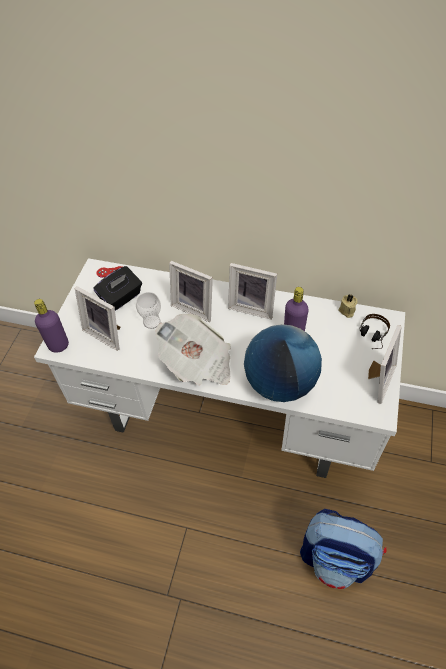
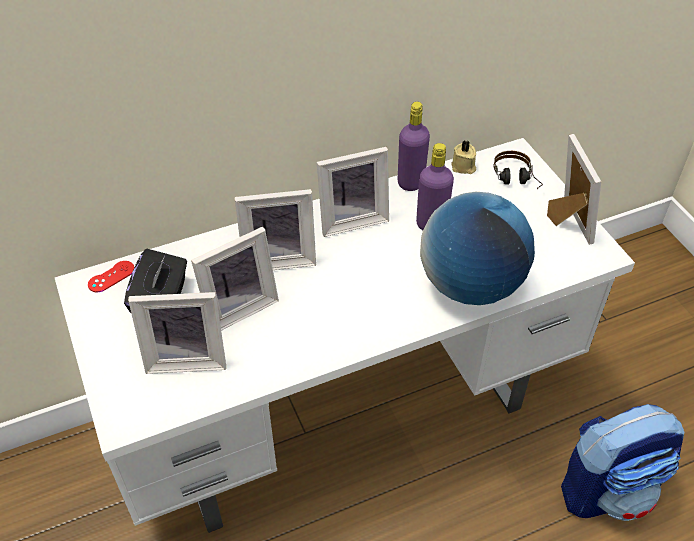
camera: 40 degrees left, 5 degrees down
purple bottle [34,299,69,353] -> purple bottle moved to [398,102,430,191]
cup [136,292,161,329] -> picture frame [191,227,279,331]
newspaper [156,314,231,385] -> none

